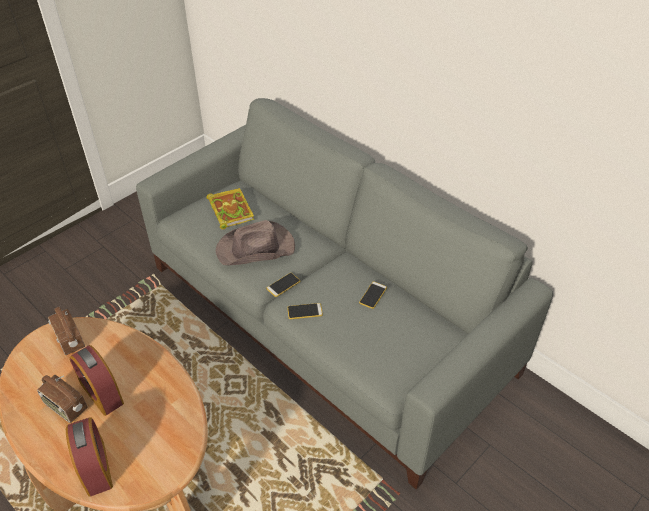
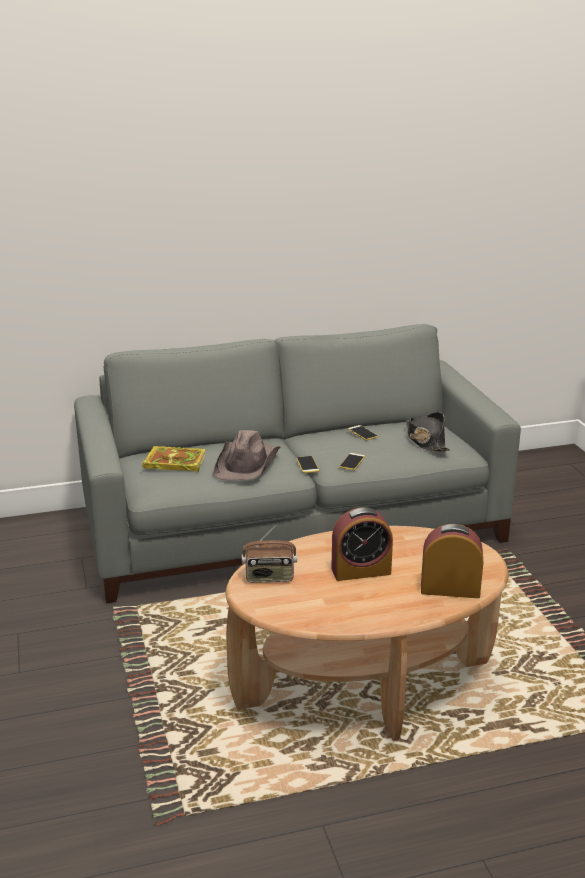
camera: 60 degrees left, 20 degrees down
radio [37,375,88,423] -> none
none -> black hat [406,412,450,451]

